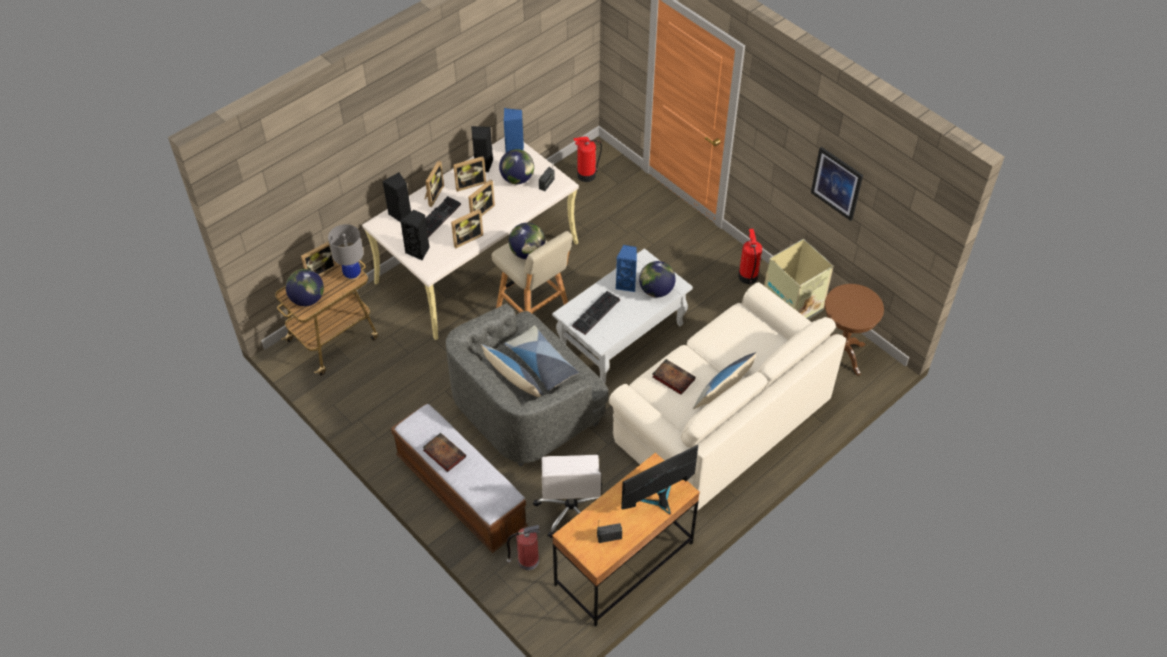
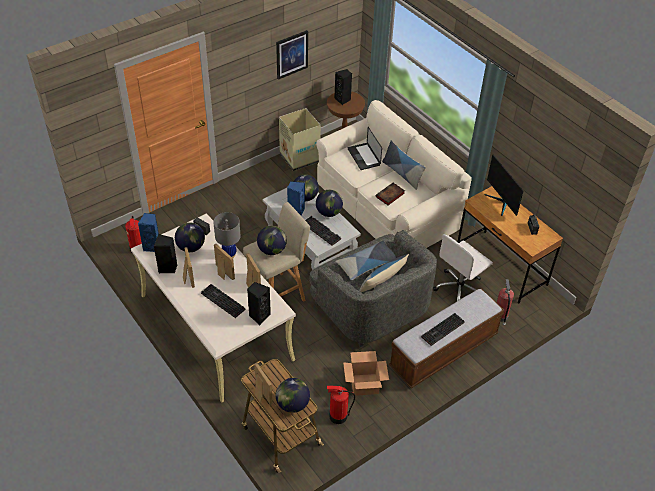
camera: 85 degrees left, 5 degrees down
grey table lamp [328,224,364,281] -> grey table lamp moved to [213,212,241,258]
black speaker [382,172,411,222] -> black speaker moved to [334,69,352,105]
book [422,433,466,472] -> keyboard [421,313,465,346]
picture frame [425,160,444,207] -> none
white office chair [533,455,602,538] -> white office chair turned 135 degrees clockwise [433,234,493,301]
fire extinguisher [738,229,762,284] -> fire extinguisher moved to [327,385,355,424]
none -> globe [316,190,343,217]
none -> cardboard box [343,351,389,396]
none -> laptop [348,127,382,170]

